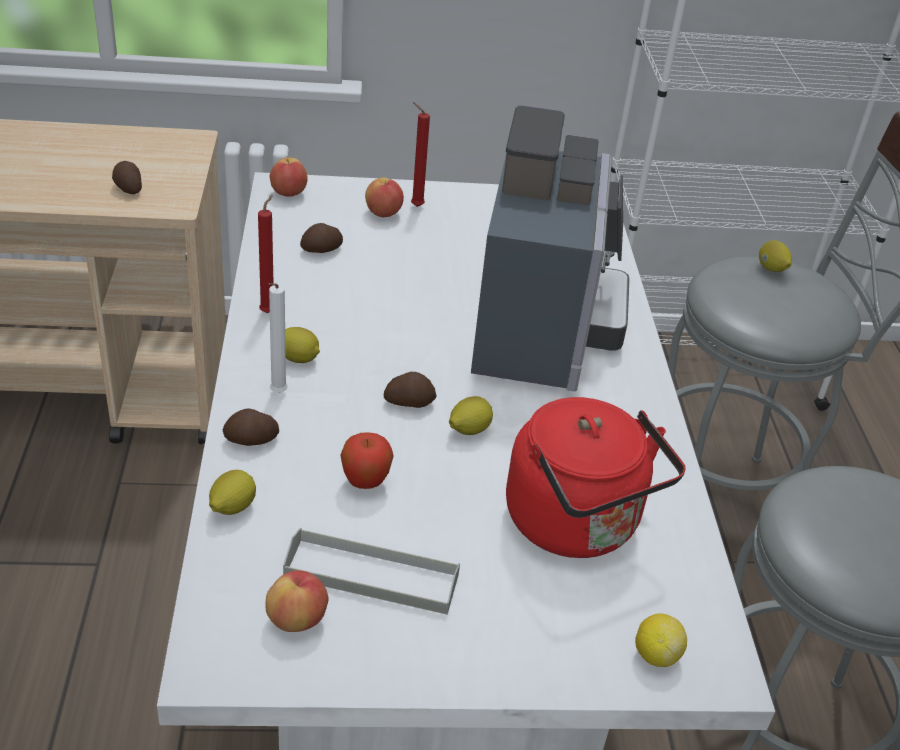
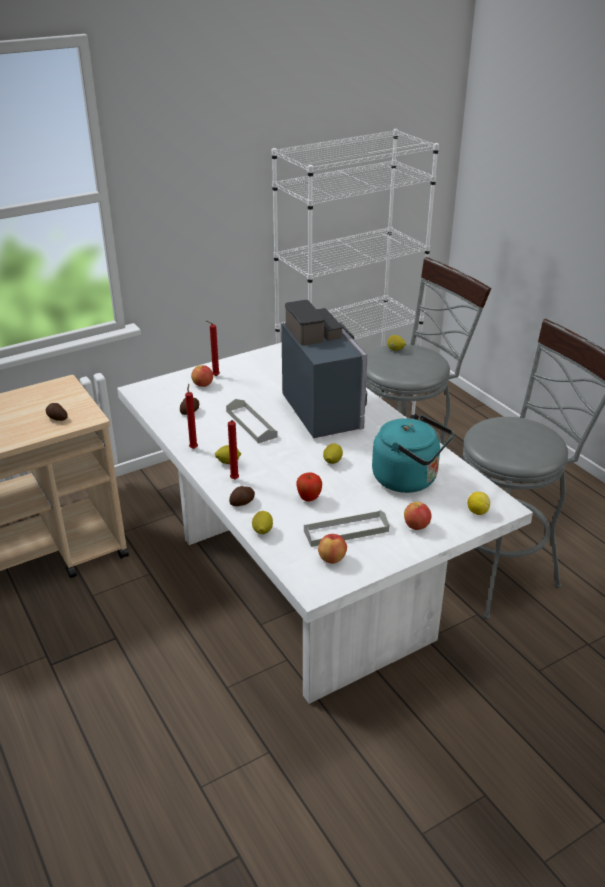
camera: 25 degrees left, 5 degrees down
white candle [268,283,288,393] -> red candle [228,420,239,479]
apple [270,157,308,197] -> apple moved to [404,502,432,530]
potato [384,372,437,408] -> none
red kettle [506,397,685,558] -> turquoise kettle [372,415,454,493]
none -> grey tray [226,399,278,444]

